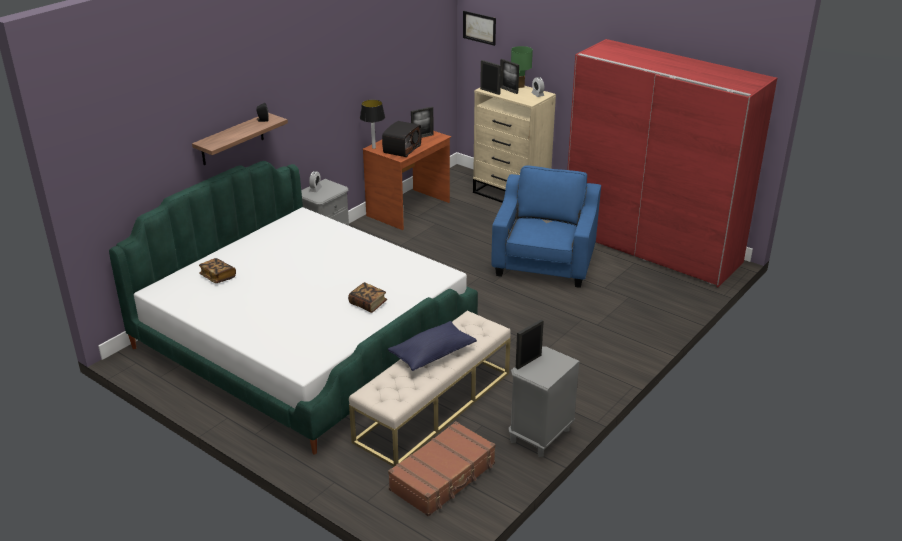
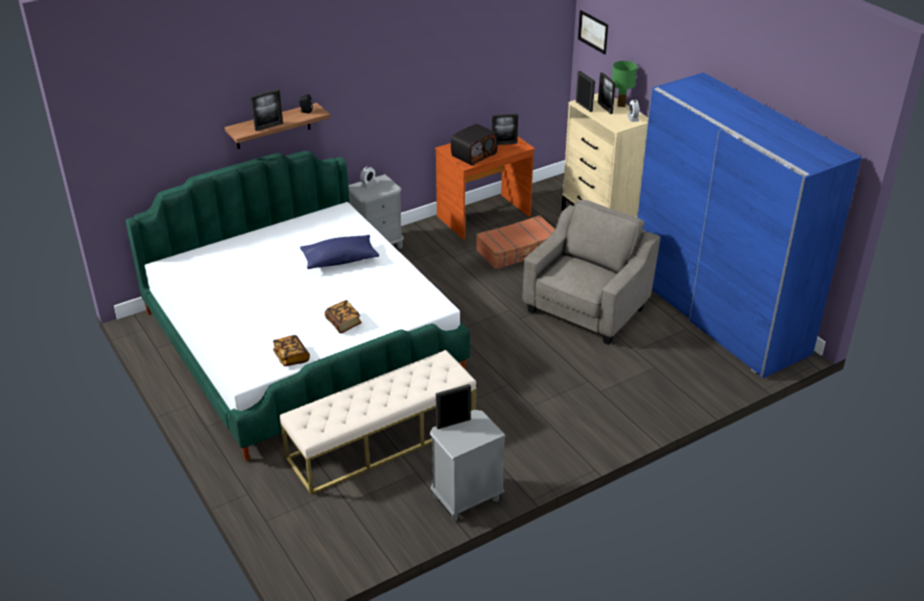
camera: 20 degrees right, 5 degrees up
book [199,258,236,283] -> book moved to [273,335,310,366]
table lamp [360,100,385,149] -> none
blue pillow [388,321,477,371] -> blue pillow moved to [300,235,379,269]
brown suitcase [388,421,495,517] -> brown suitcase moved to [476,215,555,270]
blue armchair [491,166,601,288] -> grey armchair [523,200,661,345]
red wardrobe [567,39,777,287] -> blue wardrobe [637,72,862,378]
none -> picture frame [251,89,283,131]

